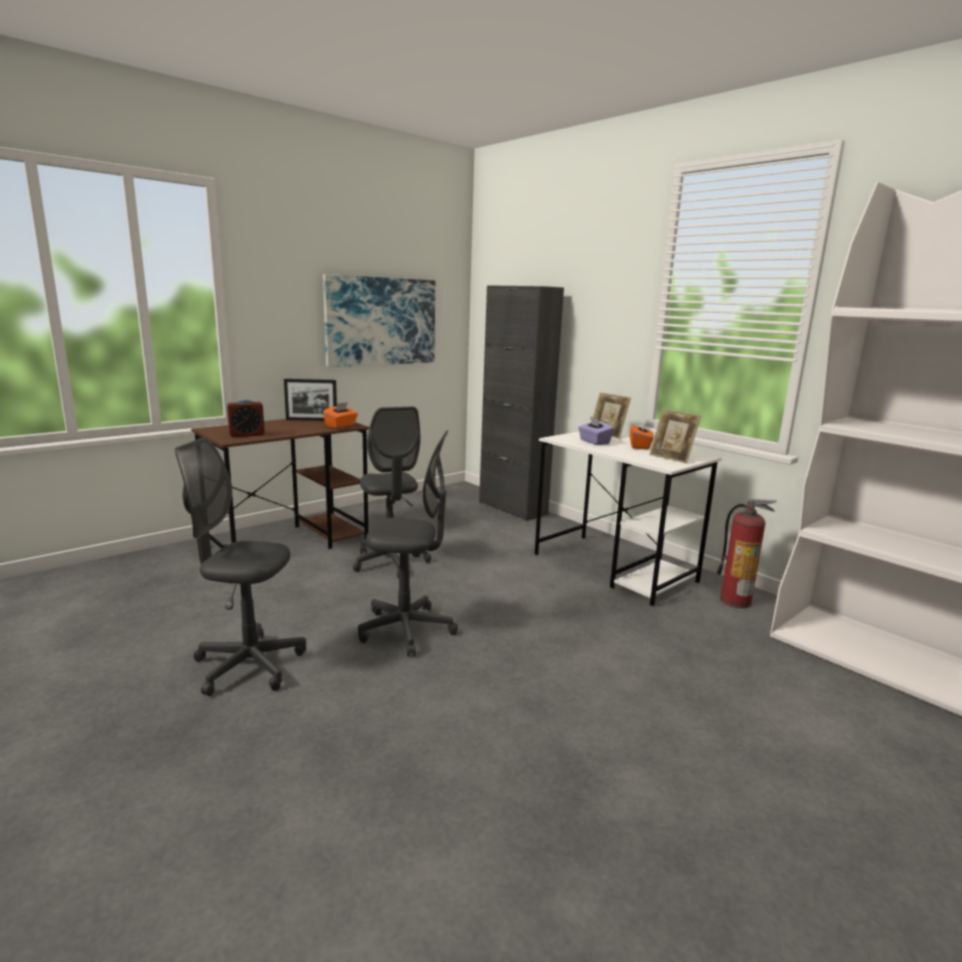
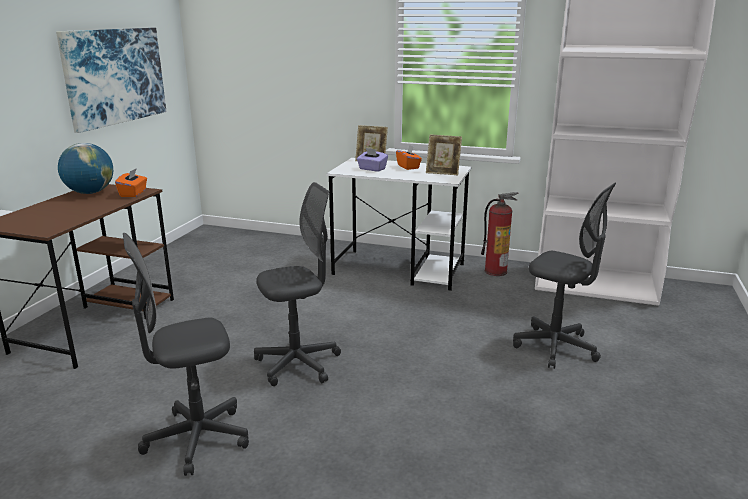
camera: 30 degrees left, 5 degrees up
alarm clock [227,399,265,437] -> none
picture frame [284,379,337,421] -> globe [58,143,113,194]
grey office chair [353,407,431,578] -> grey office chair moved to [513,183,616,369]
black cabinet [479,285,564,521] -> none

